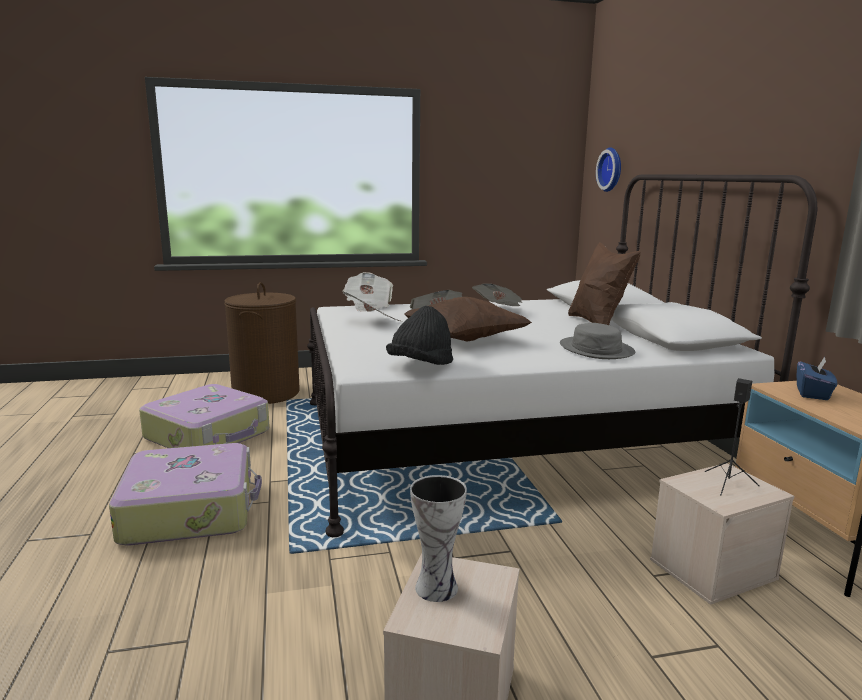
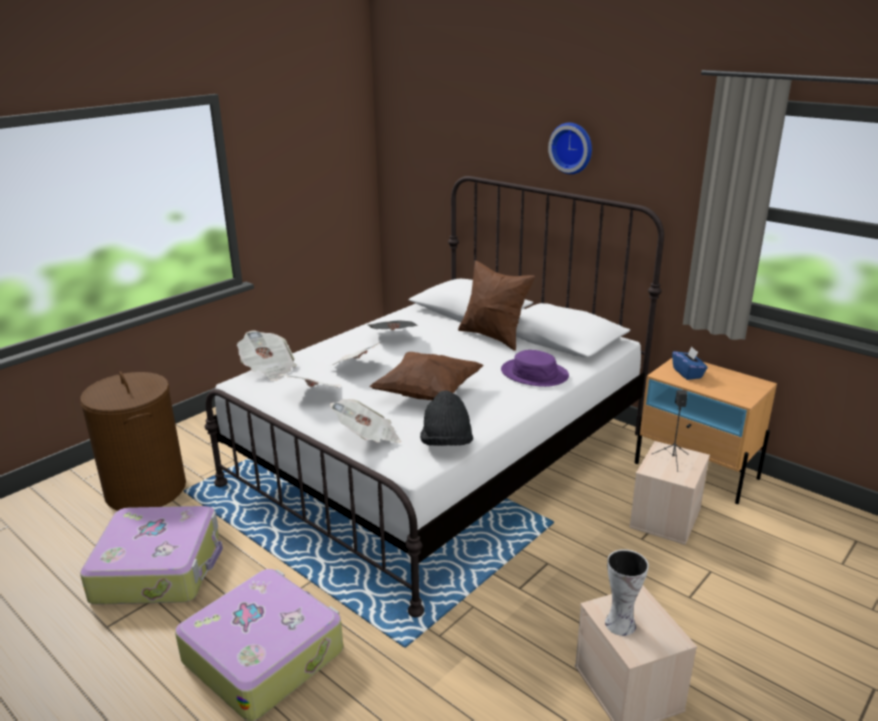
camera: 35 degrees left, 10 degrees up
grey hat [560,323,635,359] -> purple hat [501,350,569,387]
wall clock [596,147,621,192] -> wall clock moved to [548,123,592,174]
none -> newspaper [330,399,401,443]

